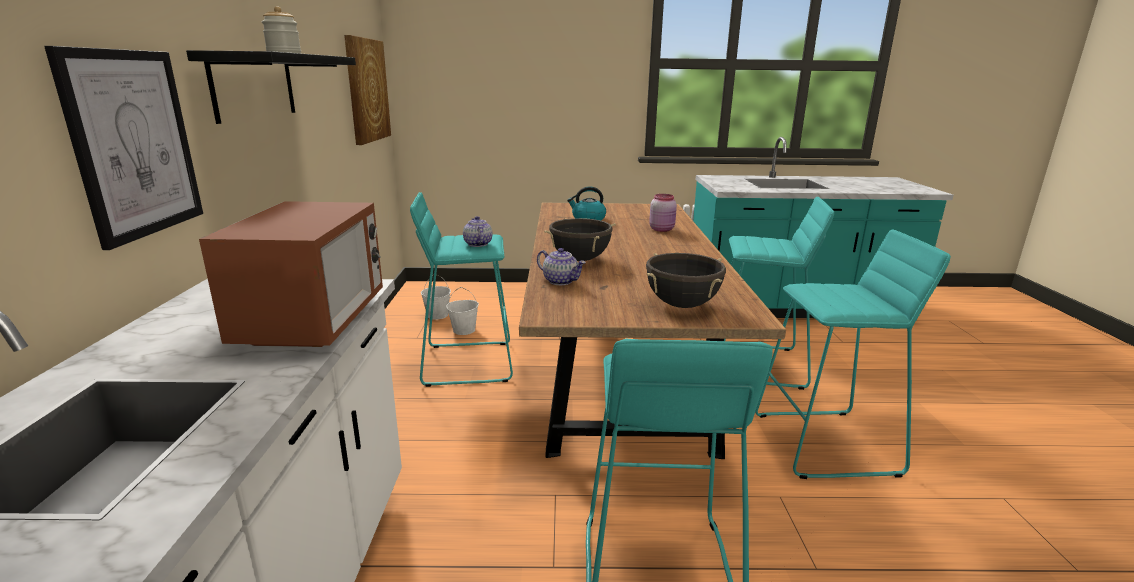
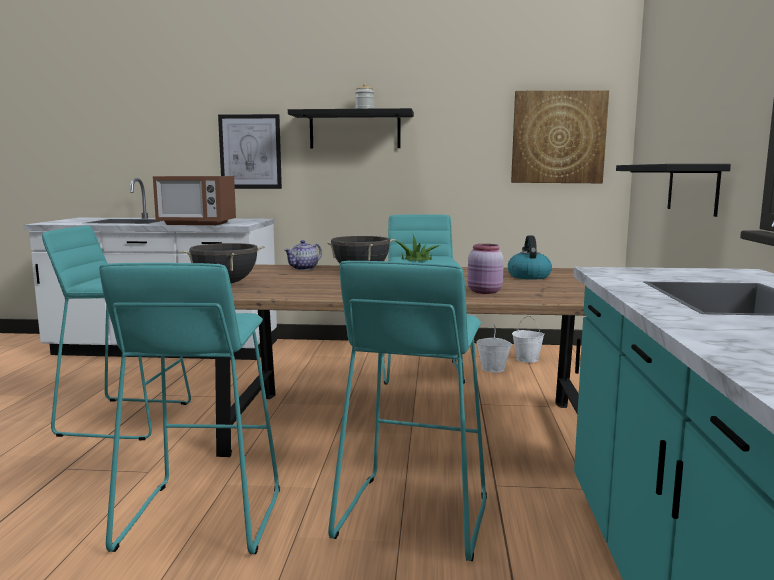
camera: 95 degrees right, 10 degrees down
teapot [463,216,492,247] -> potted plant [396,233,441,261]
none -> black shelf [616,164,731,217]

